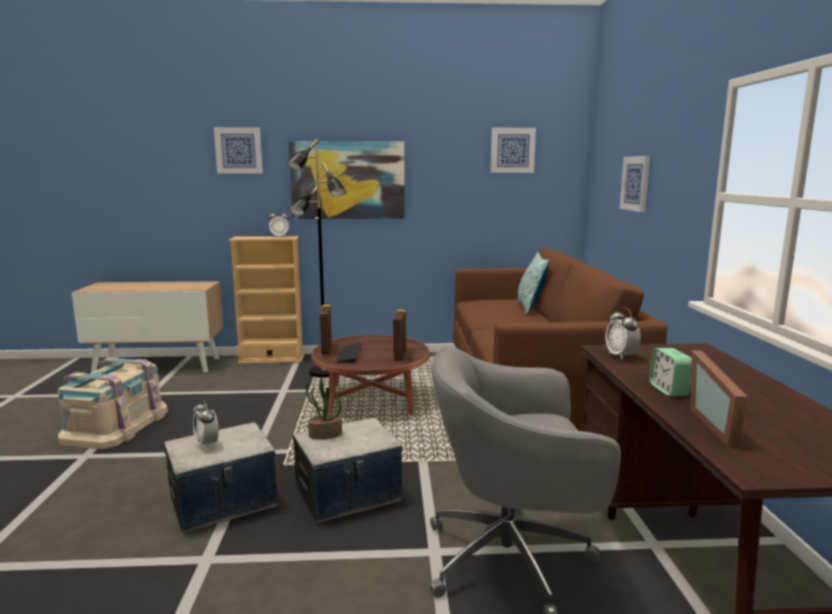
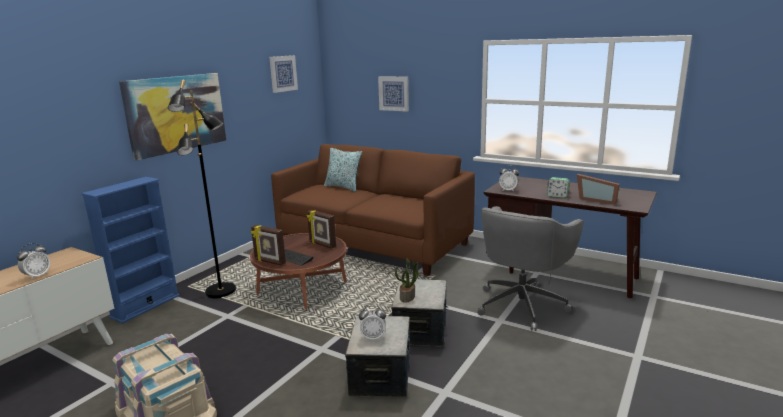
camera: 55 degrees left, 5 degrees up
picture [214,127,263,174] -> none
beige bookcase [229,236,304,364] -> blue bookcase [81,177,180,324]
alarm clock [268,209,290,237] -> alarm clock moved to [17,243,50,280]

